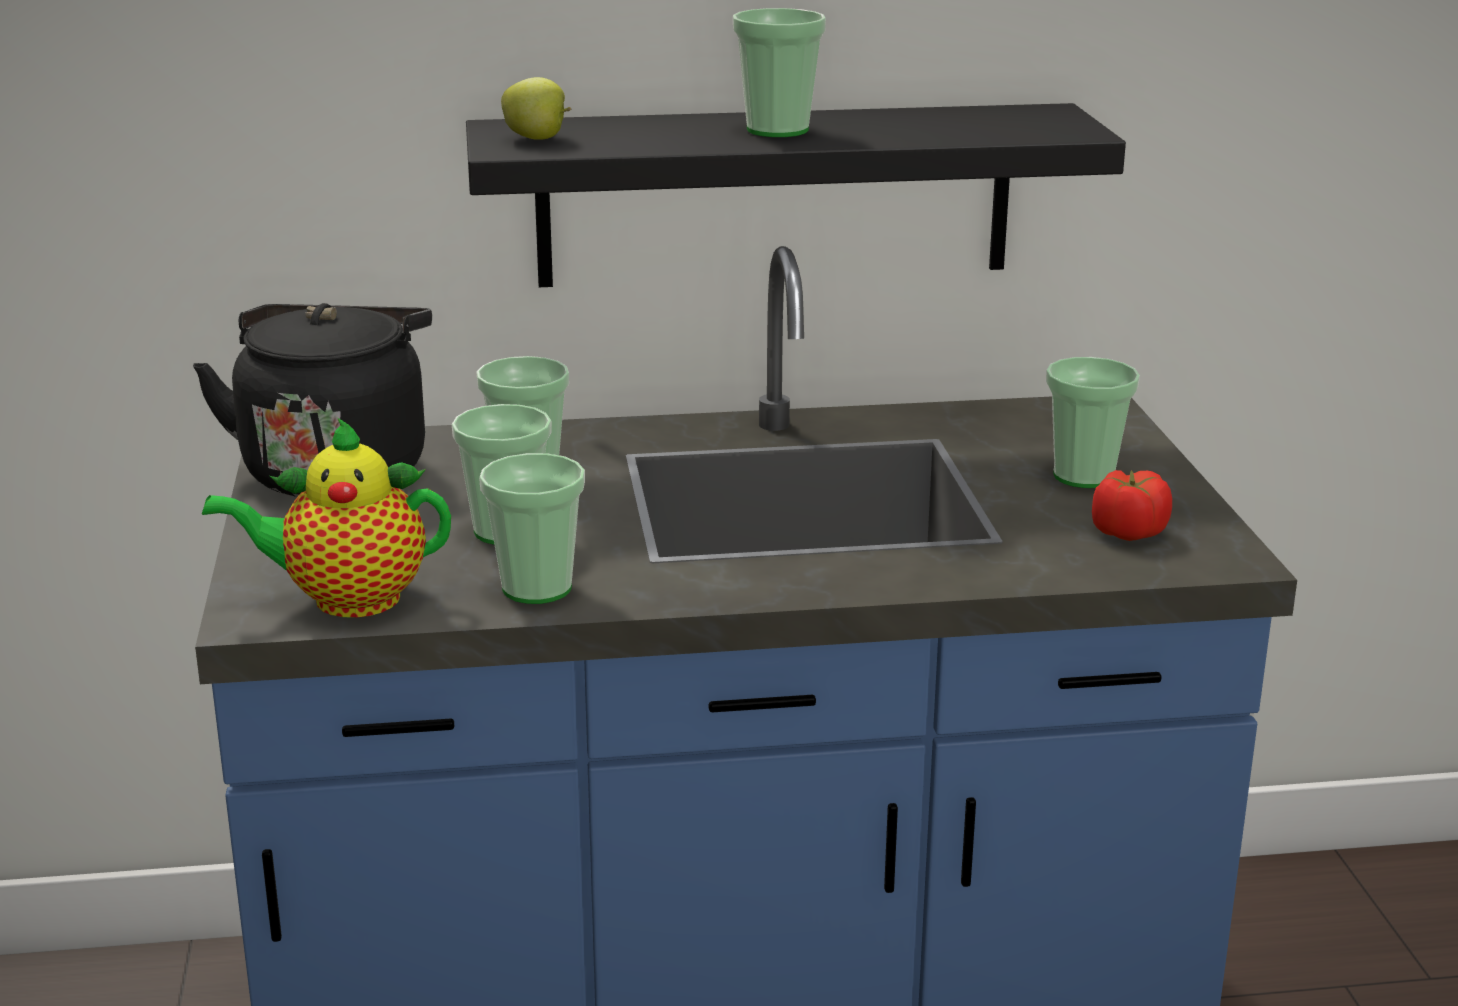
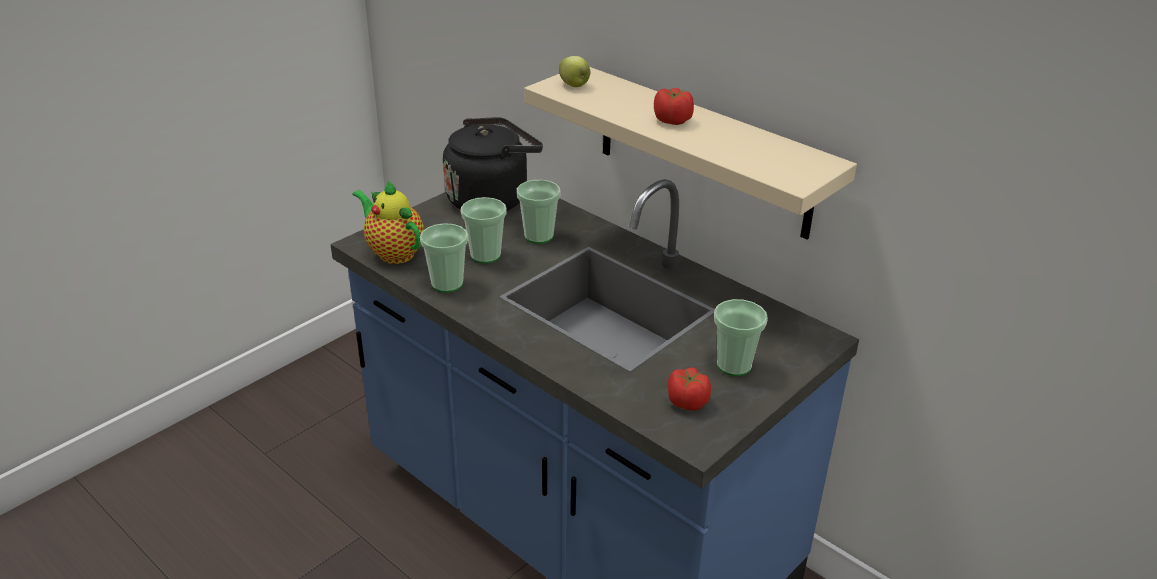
camera: 50 degrees right, 10 degrees up
black shelf [466,103,1126,287] -> beige shelf [524,67,857,239]
cup [733,8,826,137] -> tomato [654,88,694,125]

